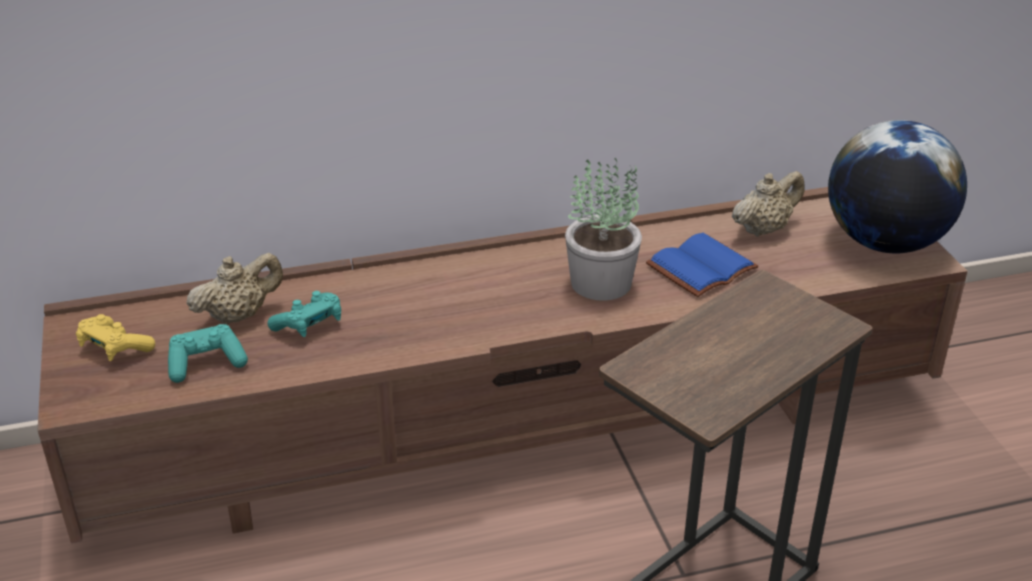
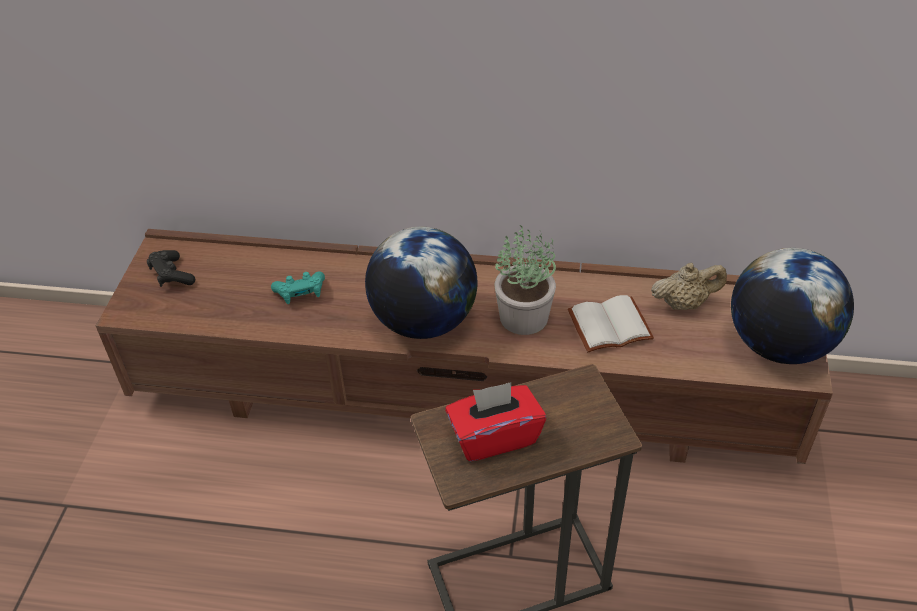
camera: 25 degrees right, 10 degrees up
yellow game controller [76,314,155,361] -> black game controller [147,250,195,287]
turquoise game controller [168,324,248,383] -> none
beige teapot [186,253,283,325] -> none
blue book [646,233,759,297] -> white book [568,295,654,352]
none -> globe [365,227,477,339]
none -> red tissue box [445,382,546,462]

